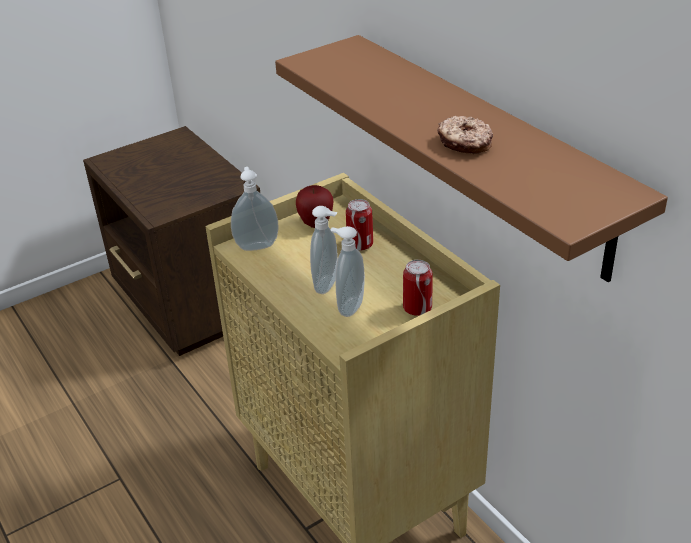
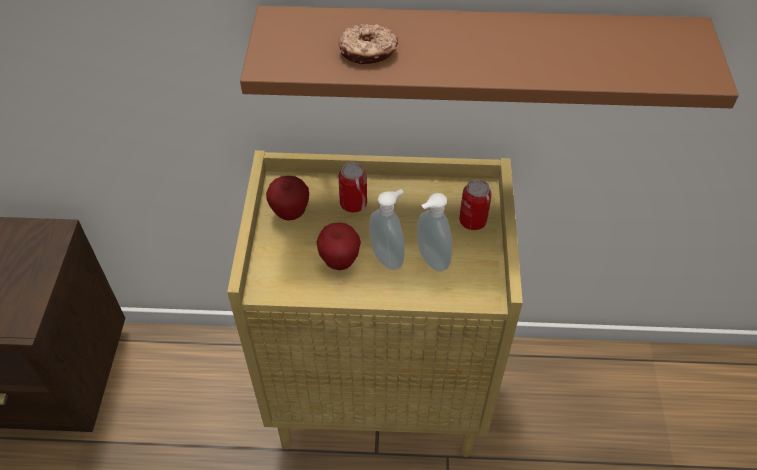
camera: 55 degrees left, 15 degrees up
soap dispenser [231,167,279,251] -> none
donut [437,116,493,154] -> donut moved to [339,24,398,64]
none -> apple [317,223,361,270]

